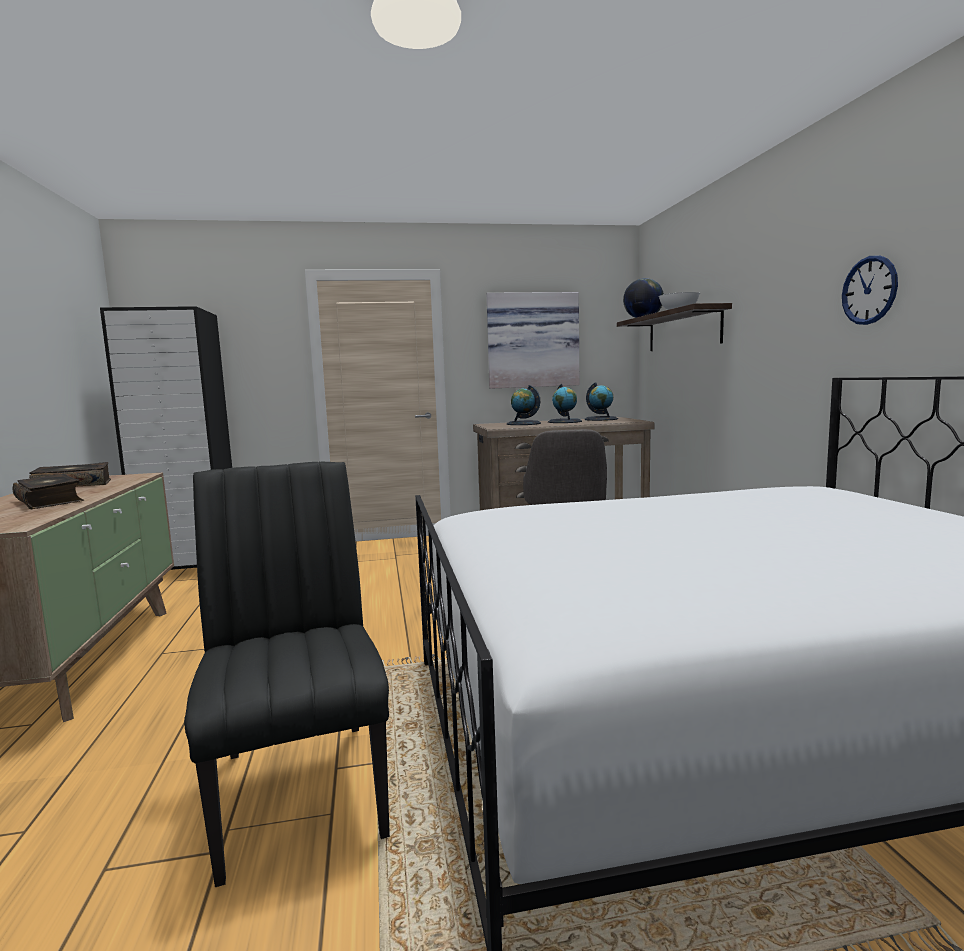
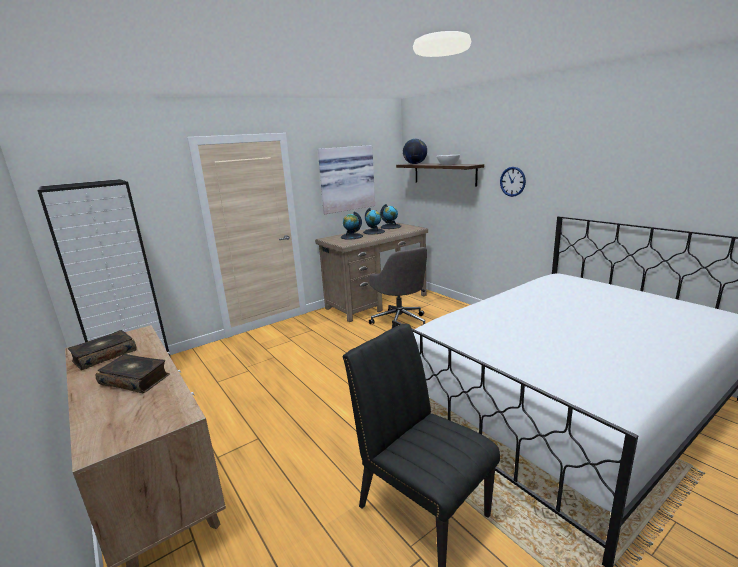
camera: 25 degrees left, 10 degrees up
wall clock [842,255,898,325] -> wall clock moved to [500,167,526,197]

